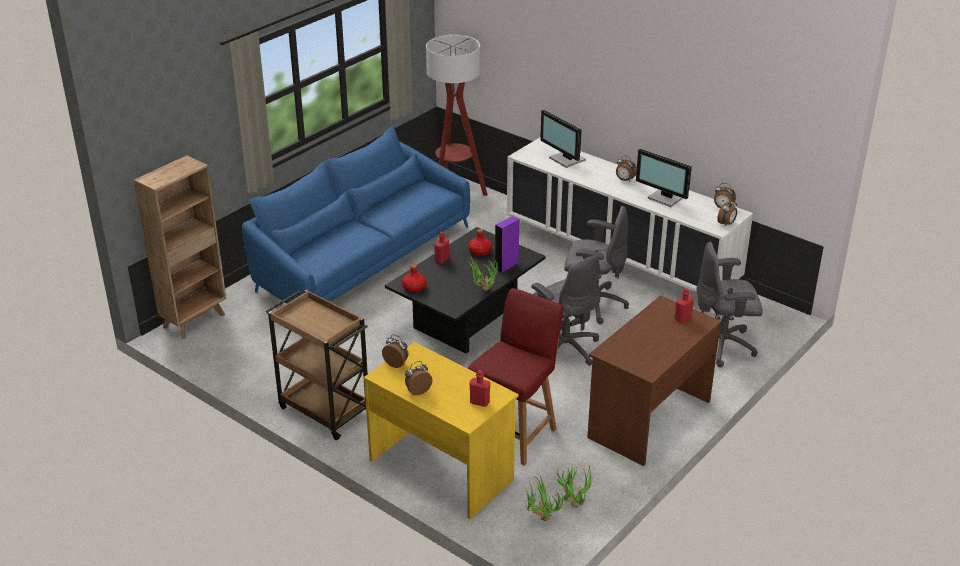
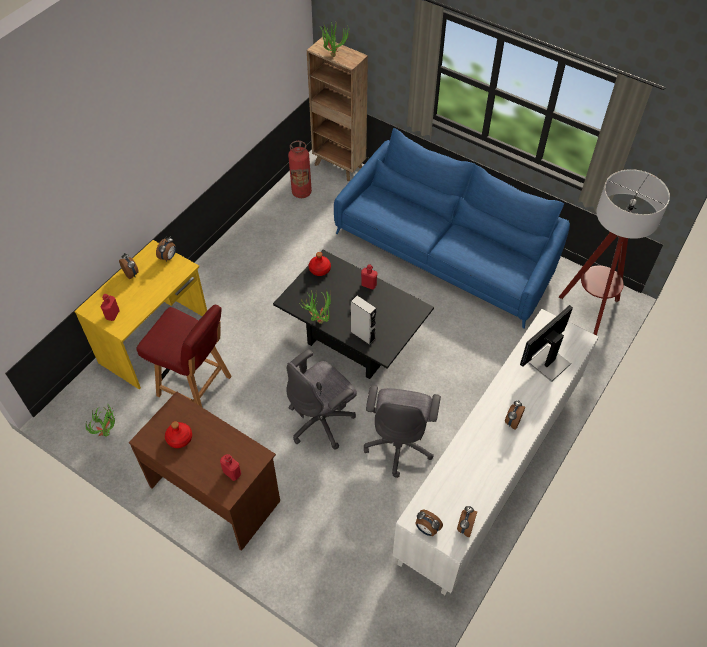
camera: 85 degrees right, 20 degrees up
brown cart [266,290,368,440] -> none
red bottle [468,229,492,256] -> red bottle moved to [165,421,192,448]
purple speaker [495,216,519,273] -> grey speaker [351,296,376,345]
potted plant [524,476,563,521] -> potted plant moved to [321,21,350,57]
monitor [636,148,692,207] -> none
grey office chair [696,242,763,367] -> none
none -> fire extinguisher [288,141,312,198]

